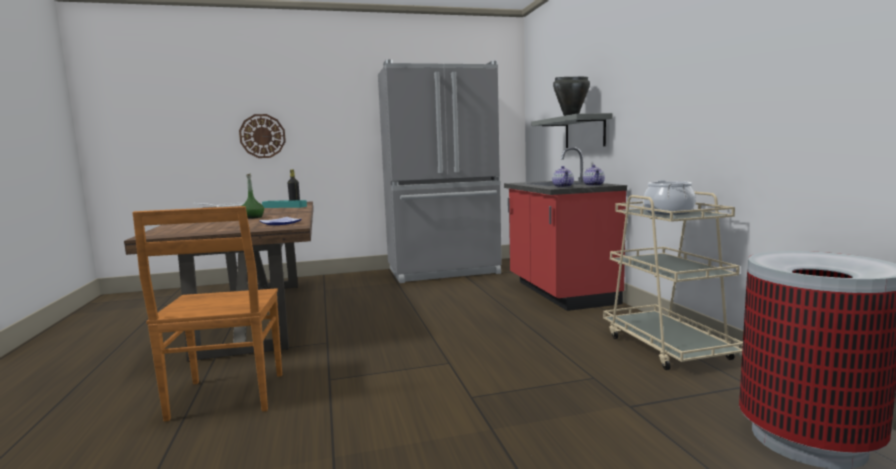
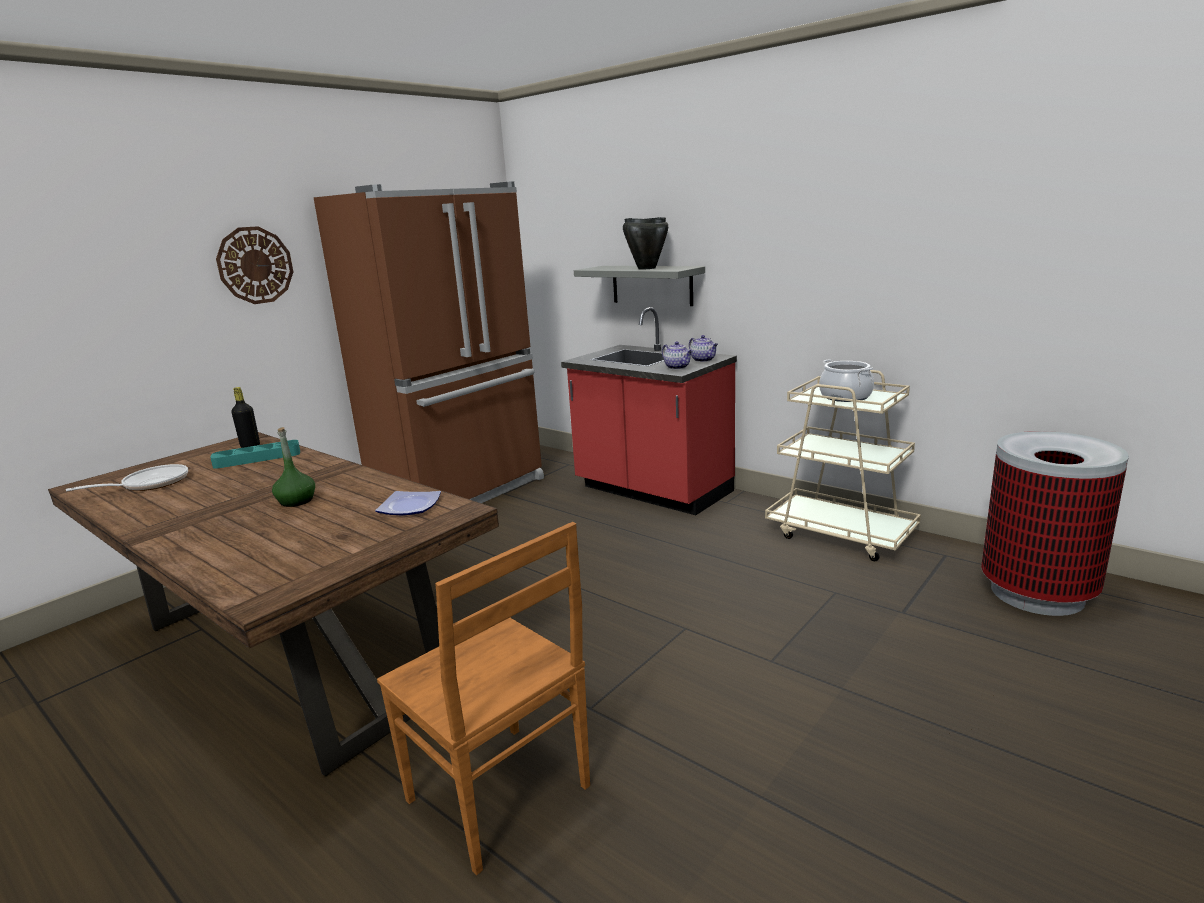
camera: 35 degrees left, 10 degrees up
wall clock [239,114,286,158] -> wall clock moved to [216,226,293,304]
grey fridge [378,59,502,283] -> brown fridge [313,181,544,503]

